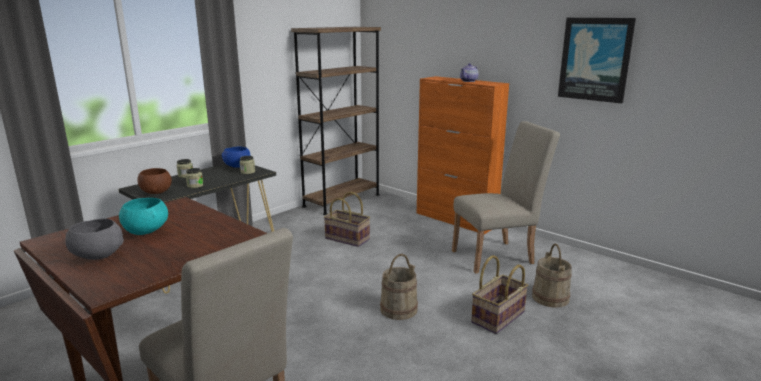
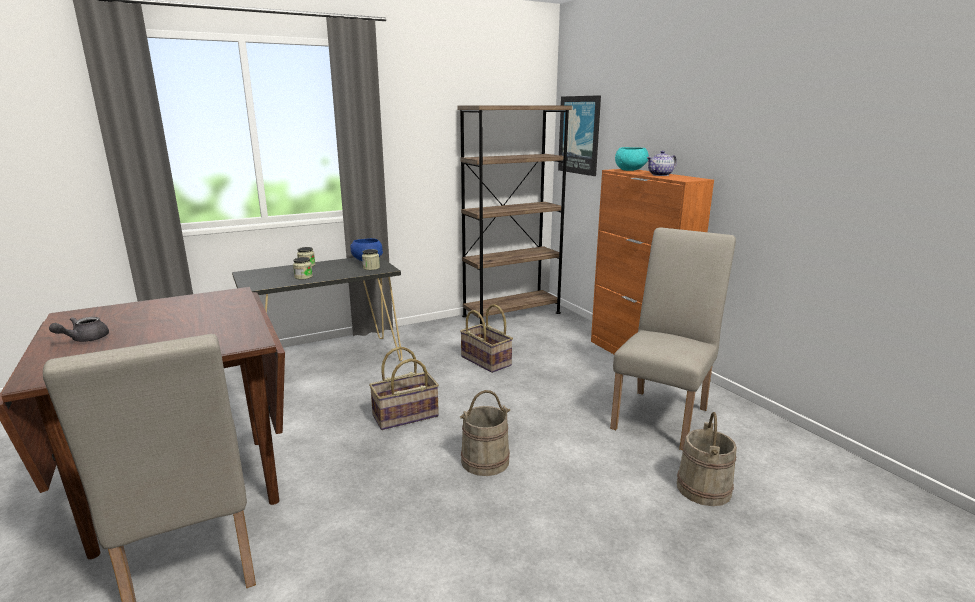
camera: 20 degrees right, 0 degrees up
grey bowl [65,218,124,260] -> grey teapot [49,317,109,342]
turquoise bowl [119,198,168,235] -> turquoise bowl moved to [615,147,649,171]
brown bowl [137,168,172,194] -> none
beige chair [452,121,560,273] -> beige chair turned 60 degrees counterclockwise [610,227,736,450]
basket [471,255,528,334] -> basket moved to [369,347,439,430]
picture [558,18,636,104] -> picture moved to [558,95,601,176]

